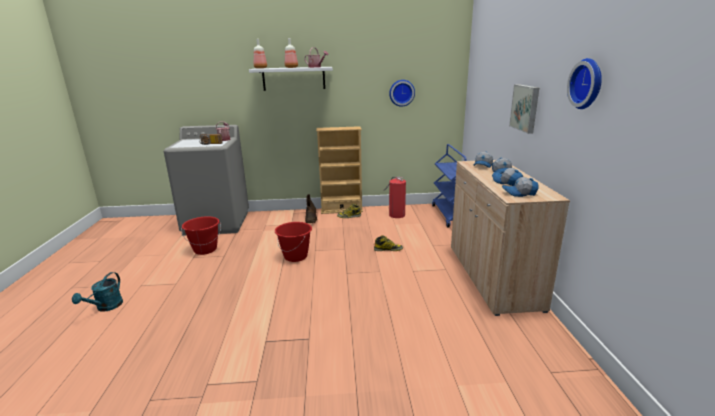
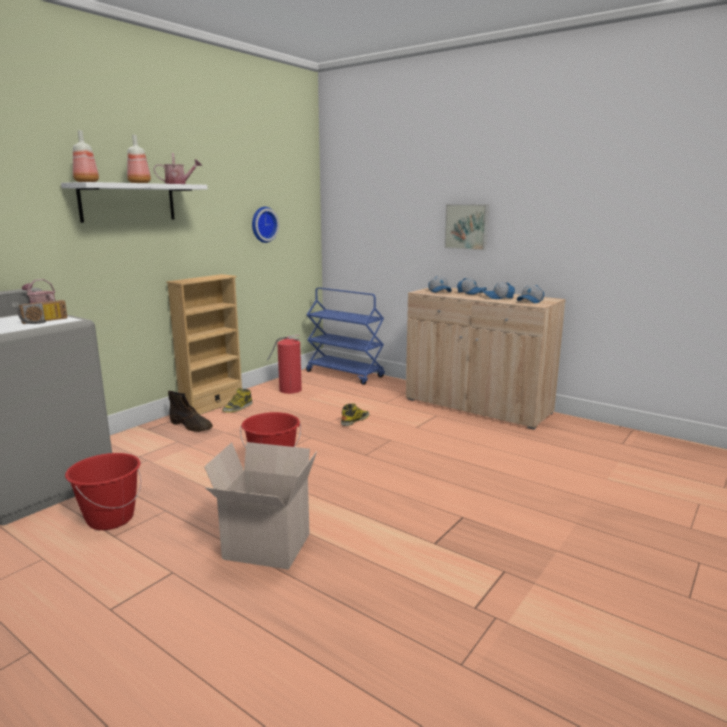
camera: 50 degrees left, 5 degrees down
turquoise watering can [72,272,123,312] -> none
wall clock [567,58,602,109] -> none
none -> cardboard box [204,442,317,570]

